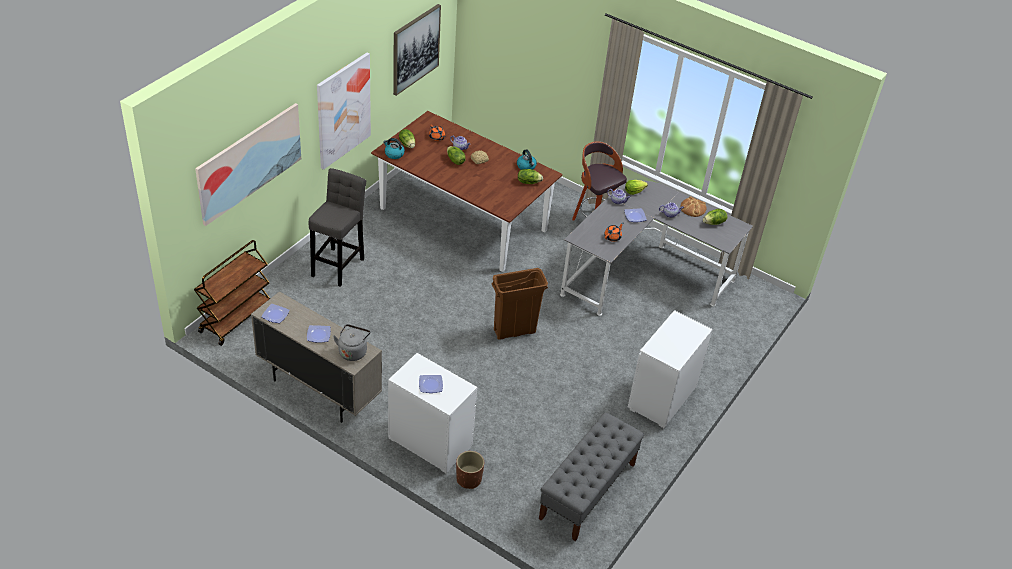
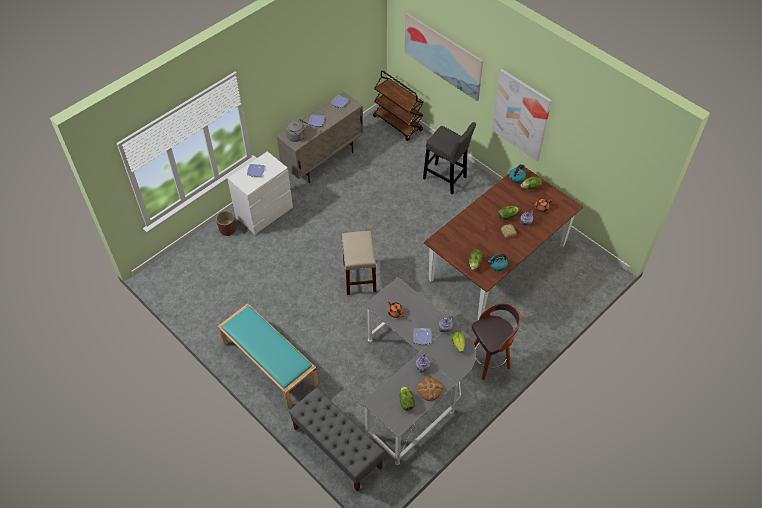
camera: 105 degrees right, 10 degrees up
picture [393,4,441,96] -> none
brown trash can [492,268,548,340] -> beige stool [342,231,376,295]
grey bench [539,413,644,541] -> grey bench moved to [289,388,384,491]
white dresser [628,310,713,428] -> turquoise bench [217,303,318,409]

